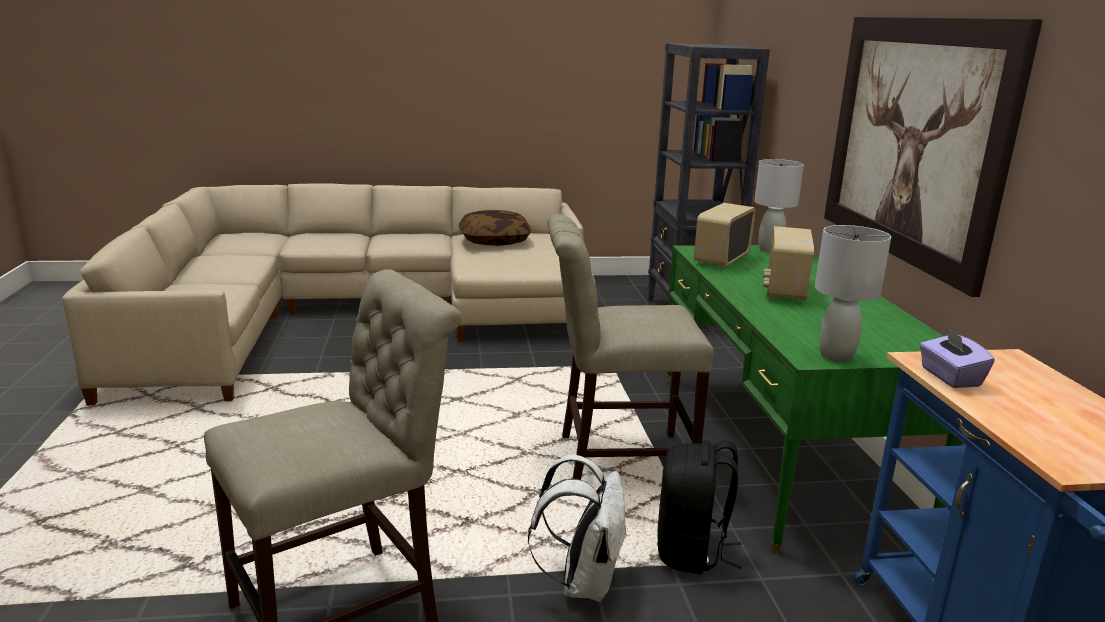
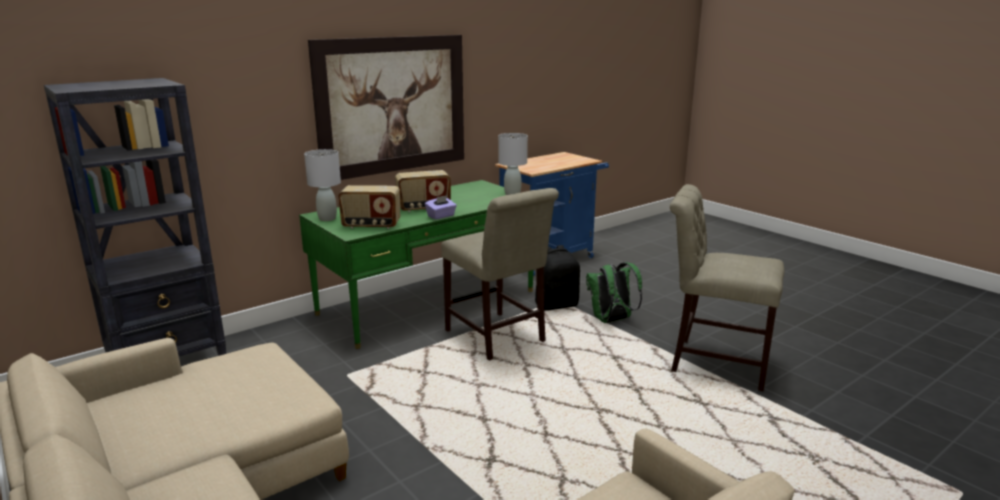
camera: 120 degrees left, 0 degrees up
pillow [459,210,531,246] -> none
white backpack [528,455,627,602] -> green backpack [586,262,642,323]
purple tissue box [919,327,995,388] -> purple tissue box moved to [425,195,457,219]

